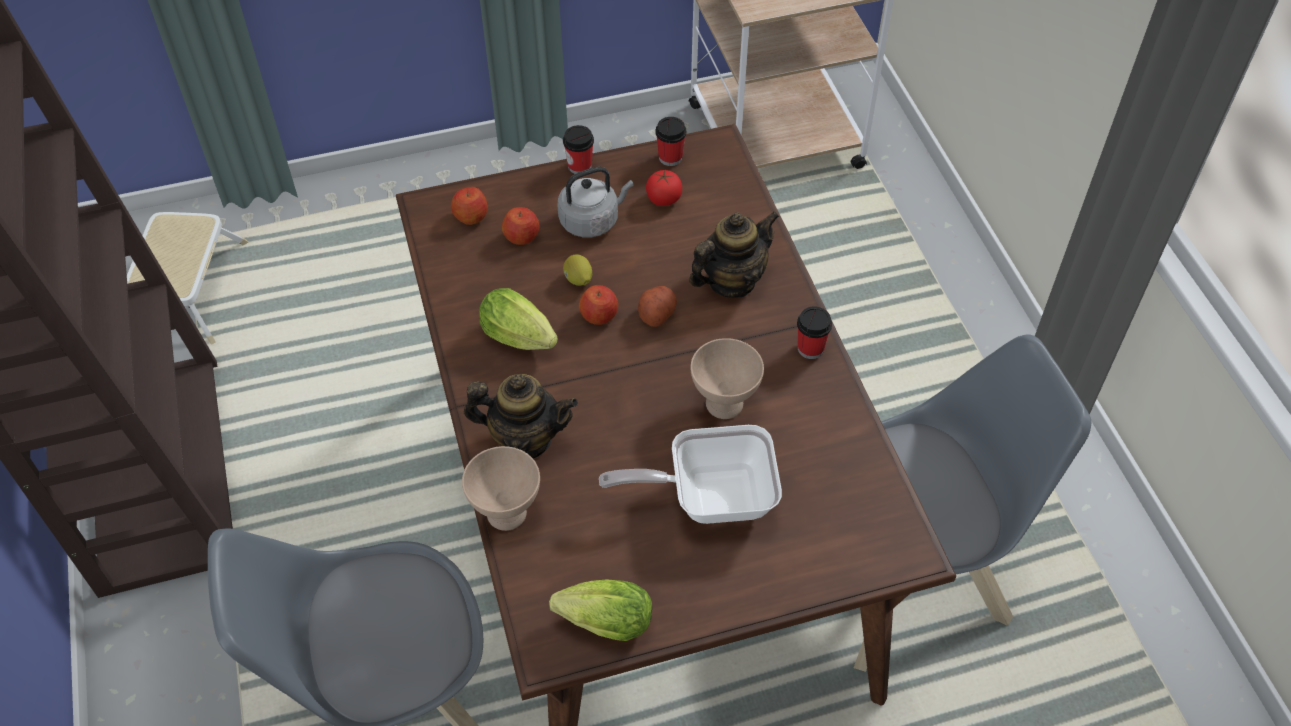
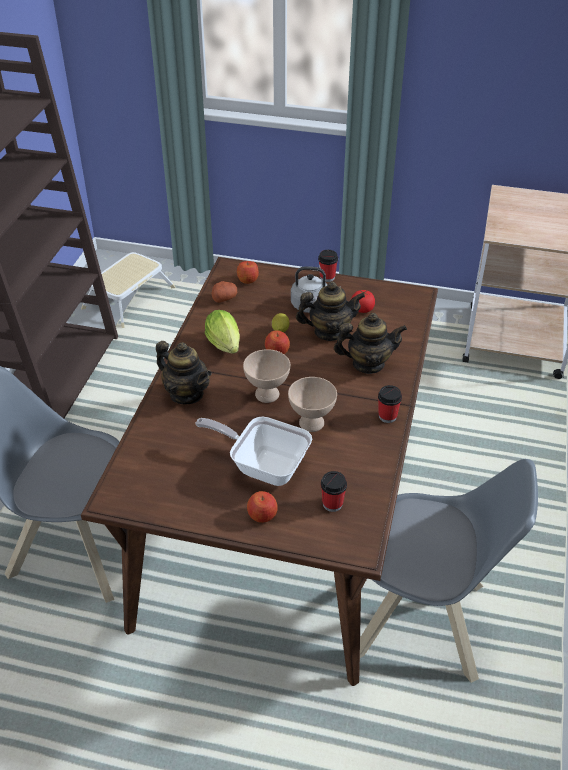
camera: 30 degrees right, 10 degrees down
beige bowl [462,446,540,531] -> beige bowl moved to [243,349,290,403]
apple [502,207,539,245] -> apple moved to [247,491,278,523]
lettuce [549,579,652,641] -> none
potato [638,286,677,327] -> potato moved to [211,281,237,303]
cup [656,117,686,166] -> cup moved to [321,471,347,512]
none -> teapot [296,281,365,341]

